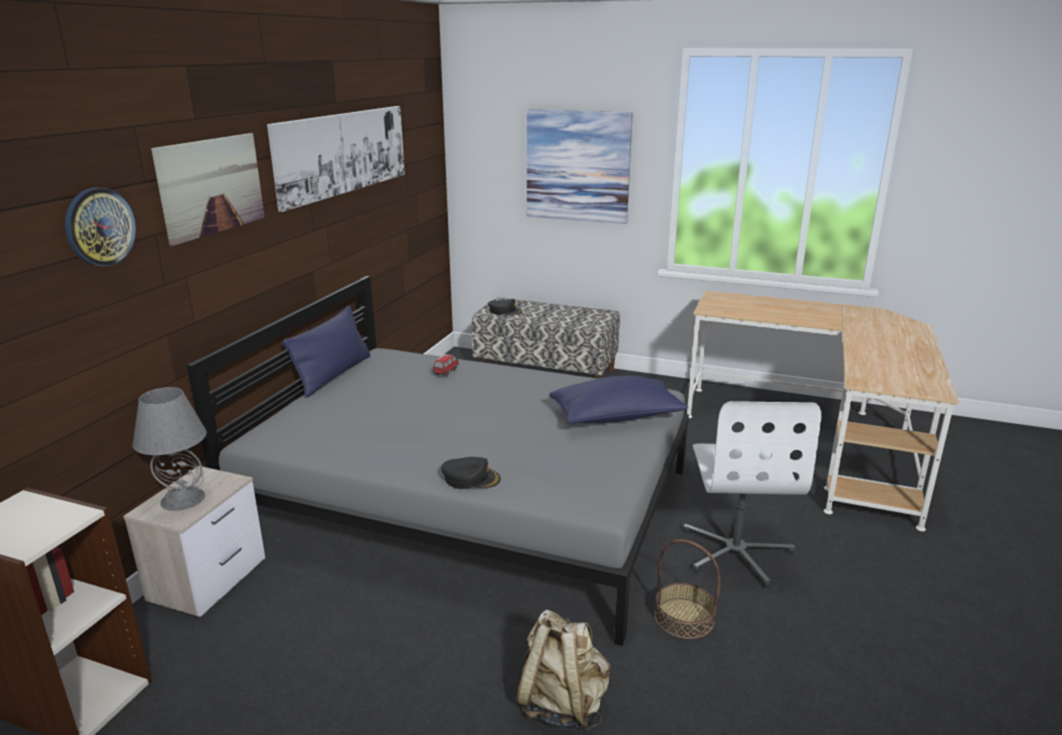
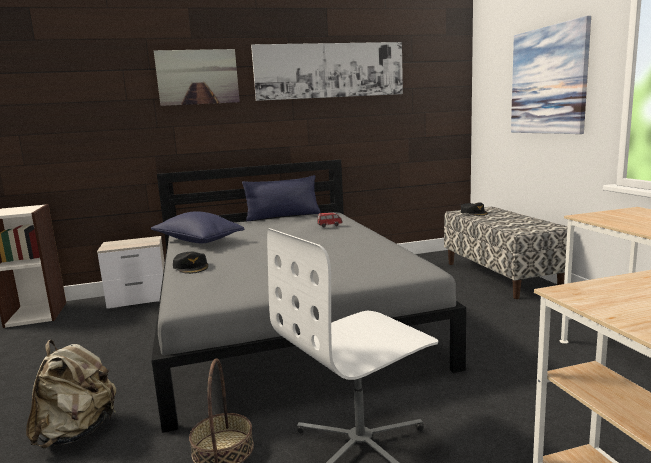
camera: 55 degrees right, 10 degrees down
wall clock [65,187,136,266] -> none
grey table lamp [132,387,207,511] -> none
blue pillow [549,376,688,424] -> blue pillow moved to [151,211,244,243]

